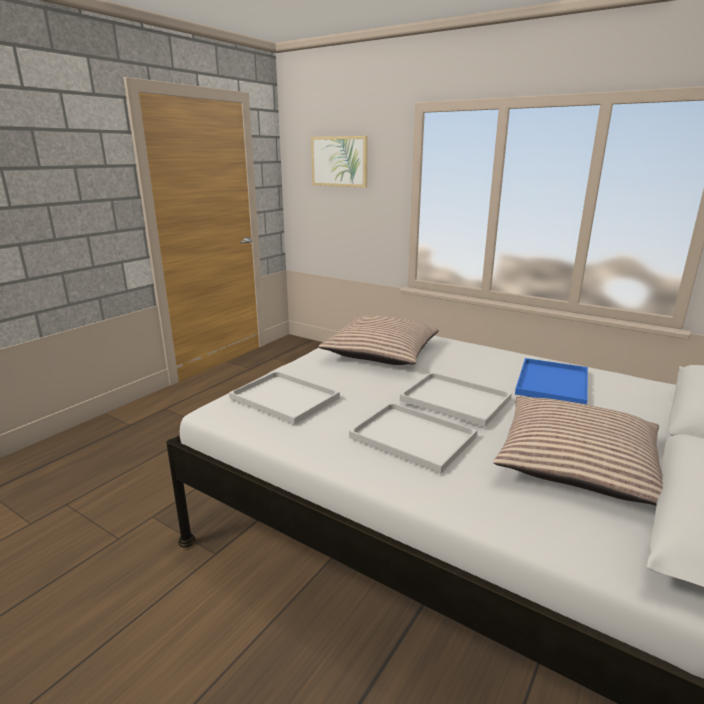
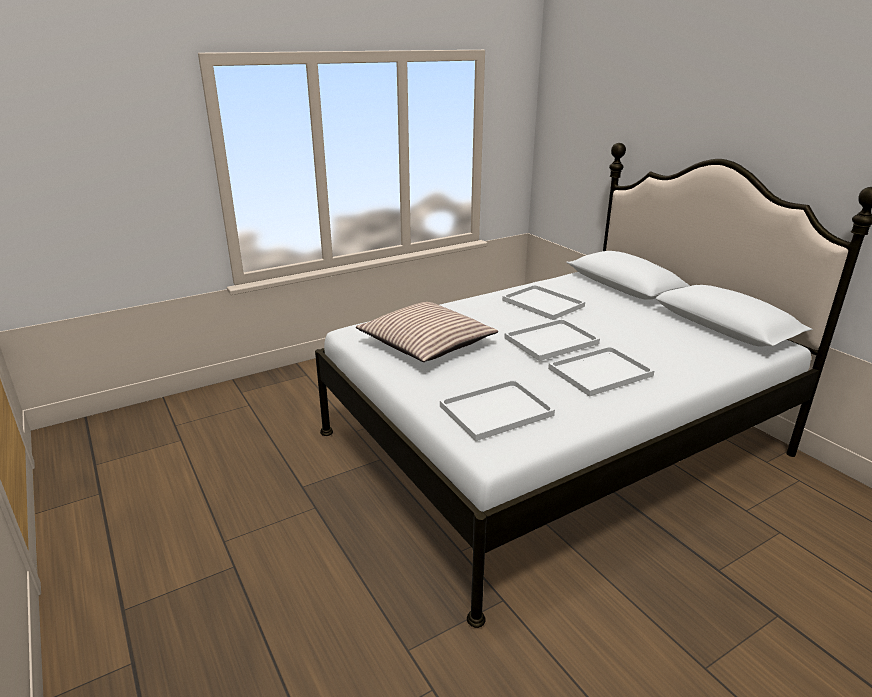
camera: 65 degrees left, 5 degrees up
picture [311,136,368,188] -> none
pillow [493,396,663,506] -> none
blue tray [515,358,588,405] -> white tray [502,284,585,320]

